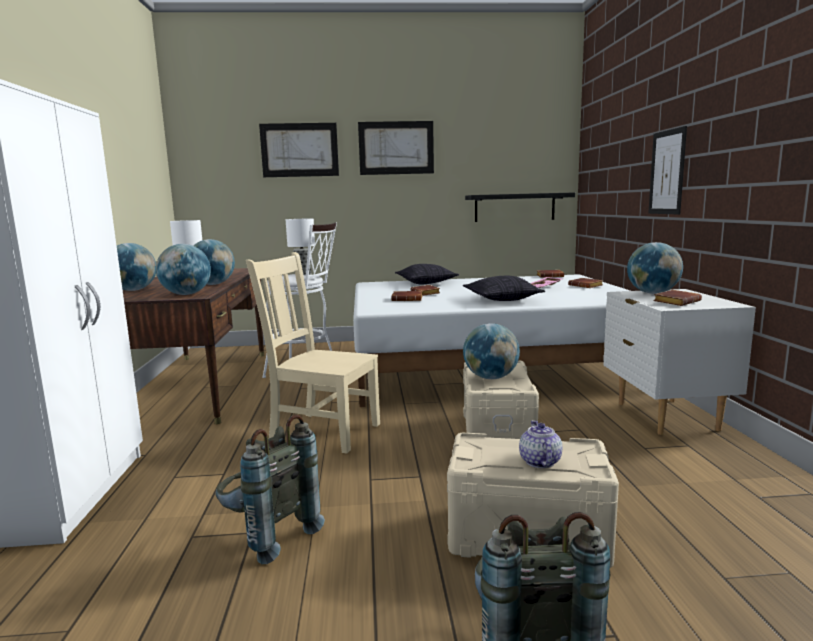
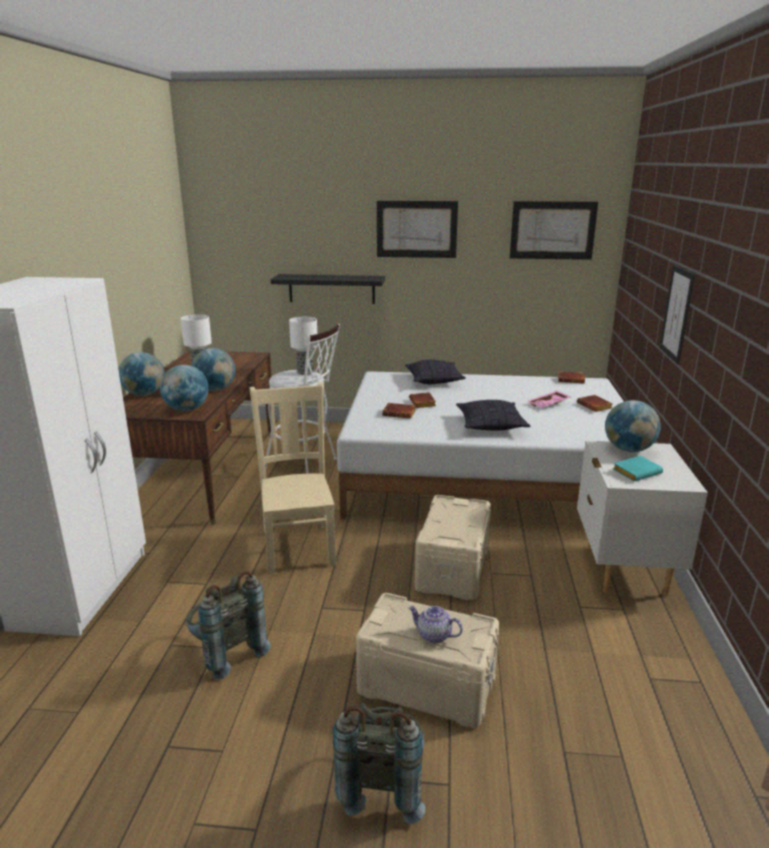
camera: 10 degrees right, 10 degrees up
beige chair [246,252,380,454] -> beige chair turned 45 degrees clockwise [249,382,337,574]
picture [259,123,339,177] -> picture moved to [510,201,598,260]
globe [463,323,520,379] -> none
black shelf [465,192,575,222] -> black shelf moved to [271,274,385,304]
teapot [519,420,562,468] -> teapot turned 75 degrees counterclockwise [408,606,463,643]
brown book [653,290,702,306] -> turquoise book [613,456,663,481]

